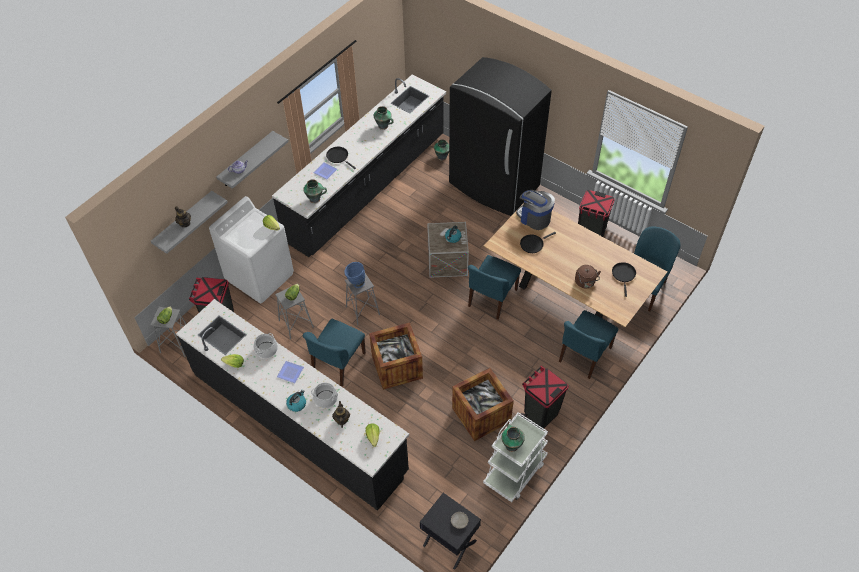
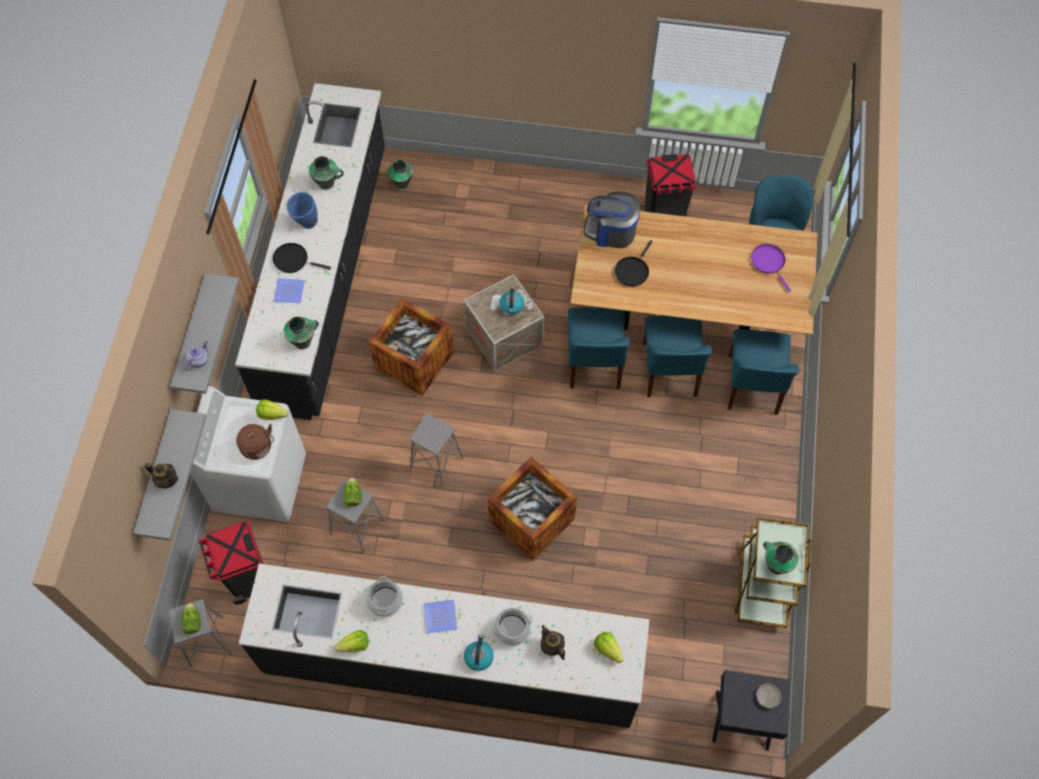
camera: 30 degrees left, 10 degrees up
blue chair [303,319,366,387] -> blue chair moved to [643,316,713,397]
blue vase [344,262,365,288] -> blue vase moved to [286,192,318,229]
black fridge [449,57,552,216] -> none
crate [452,368,514,441] -> crate moved to [369,298,454,396]
white cart [483,412,548,502] -> brown cart [734,517,811,628]
black trash can [520,366,569,430] -> none
brown kettle [575,265,601,288] -> brown kettle moved to [236,424,274,460]
black frying pan [612,262,636,297] -> purple frying pan [751,244,791,292]

